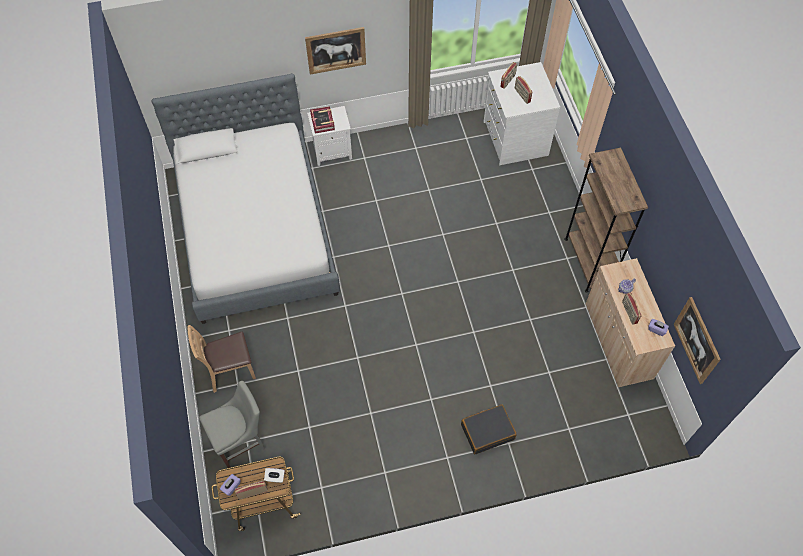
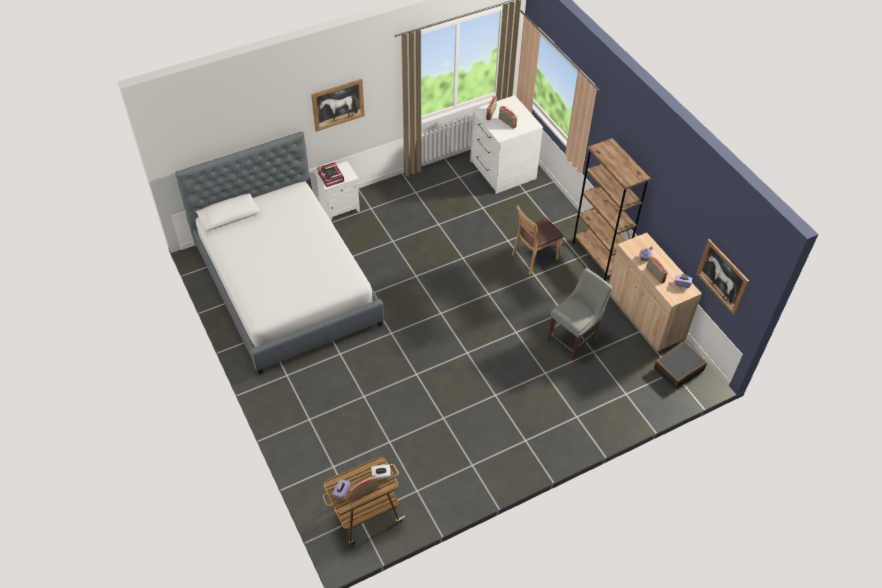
camera: 15 degrees left, 10 degrees down
brown chair [188,325,256,393] -> brown chair moved to [512,205,564,275]
grey chair [199,381,265,468] -> grey chair moved to [548,268,613,361]
black suitcase [461,404,517,455] -> black suitcase moved to [654,342,707,389]

